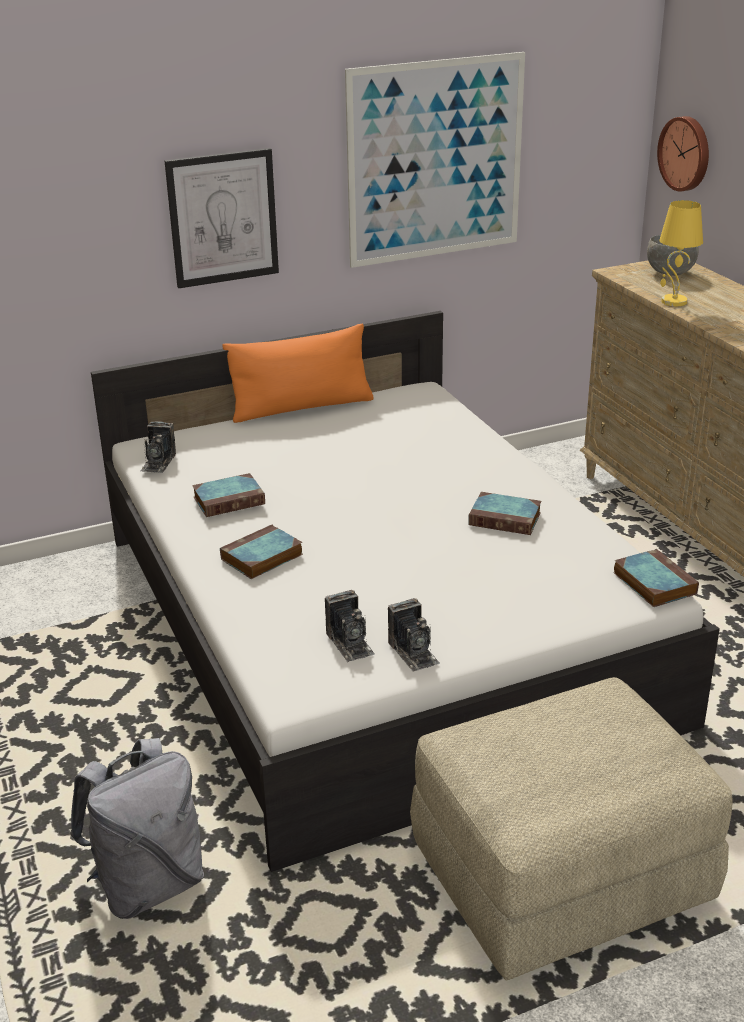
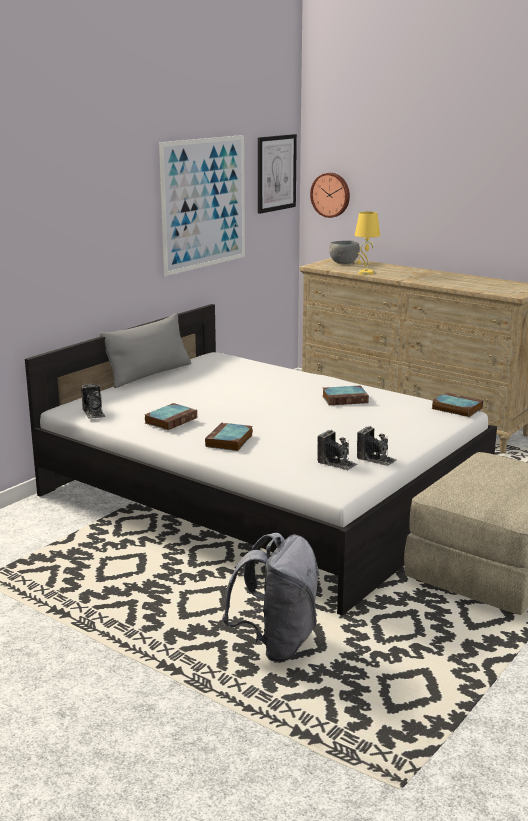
camera: 30 degrees left, 10 degrees down
picture [164,148,279,288] -> picture moved to [258,134,297,214]
orange pillow [222,323,374,423] -> grey pillow [100,313,191,388]

